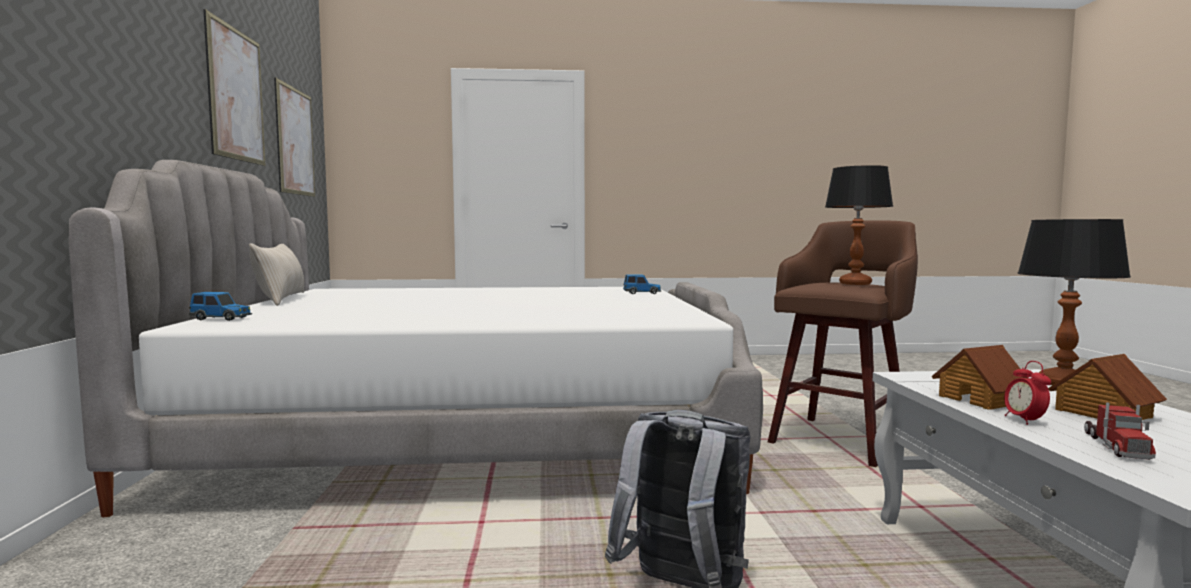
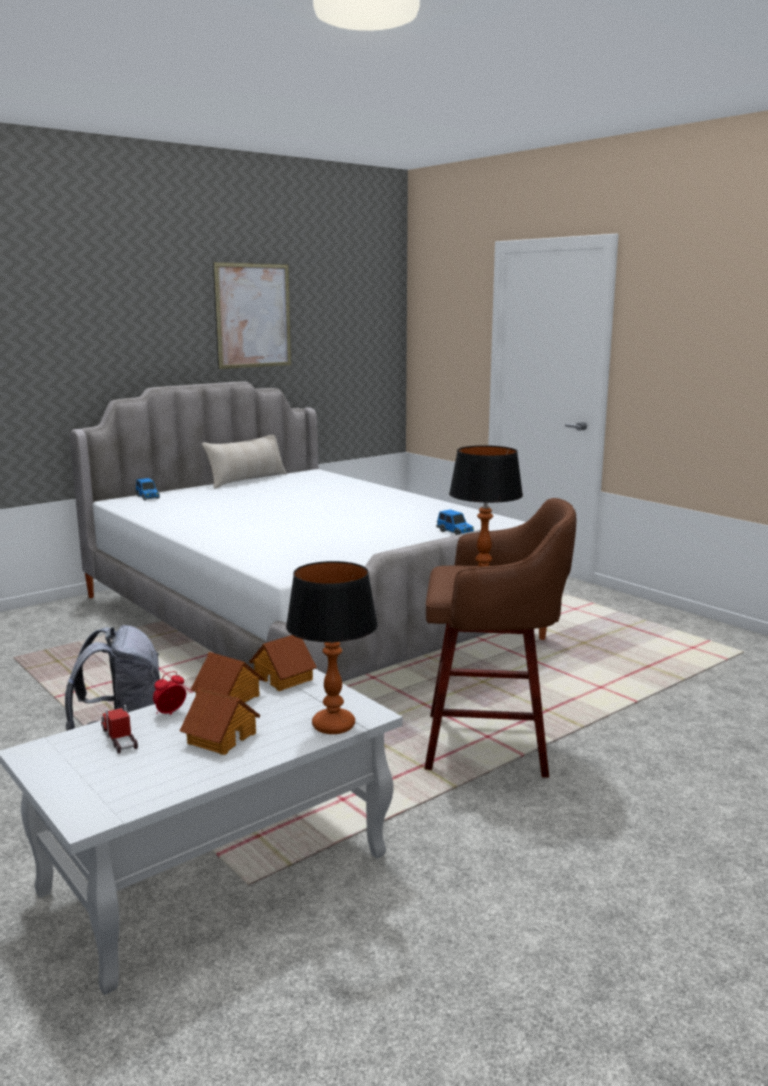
camera: 55 degrees right, 10 degrees up
picture [274,77,315,197] -> none
toy truck [1084,403,1156,460] -> toy truck turned 75 degrees clockwise [101,705,138,753]
none -> toy house [249,635,317,691]

